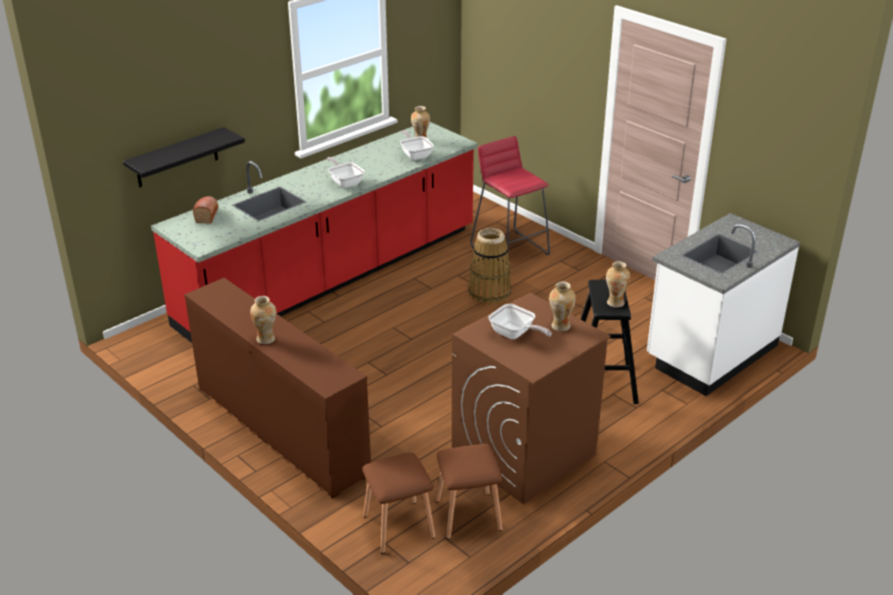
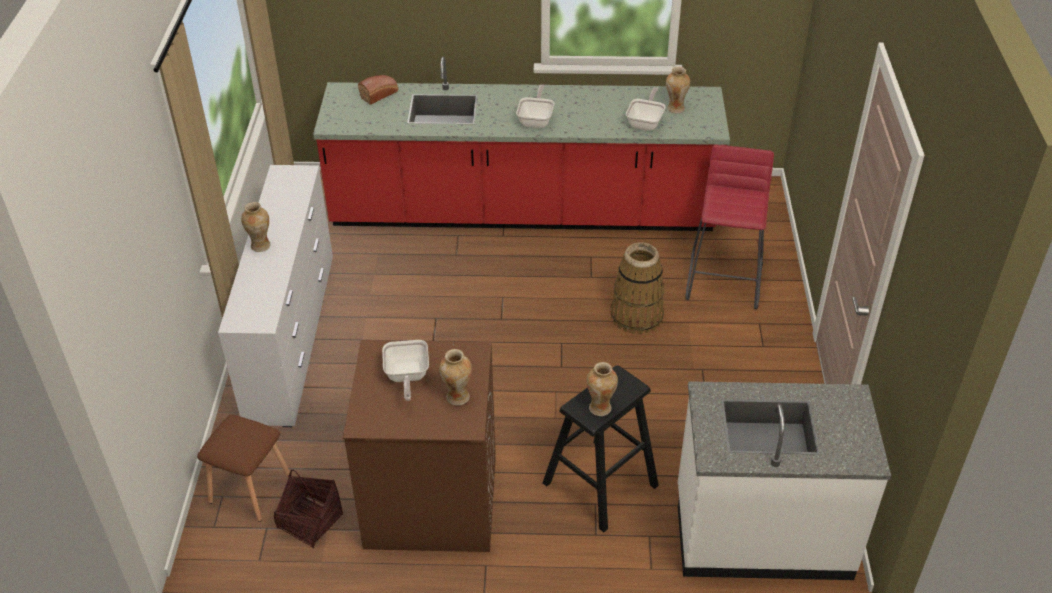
camera: 45 degrees right, 10 degrees up
black shelf [123,127,245,187] -> none
brown dresser [184,278,371,498] -> white dresser [218,165,333,427]
brown stool [436,444,503,539] -> basket [274,469,343,548]

